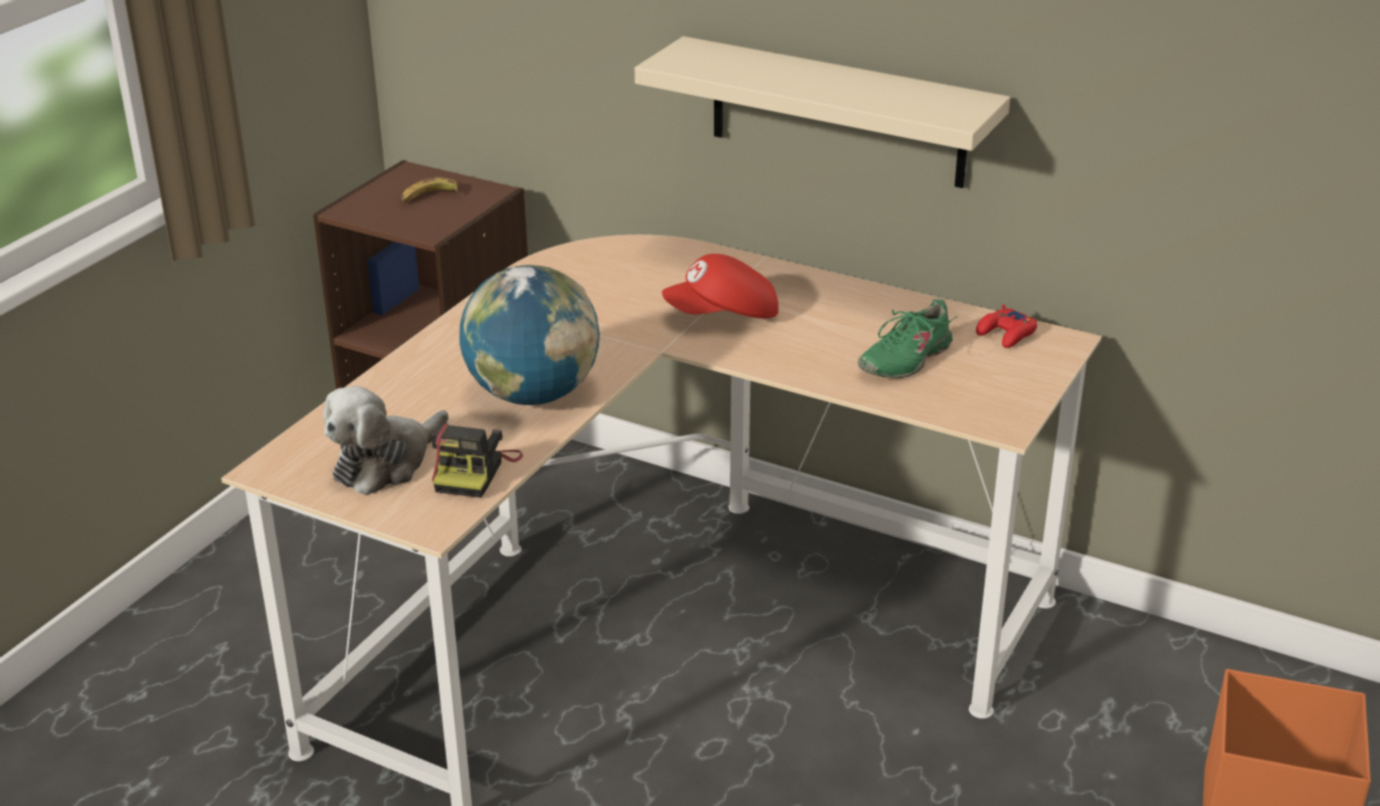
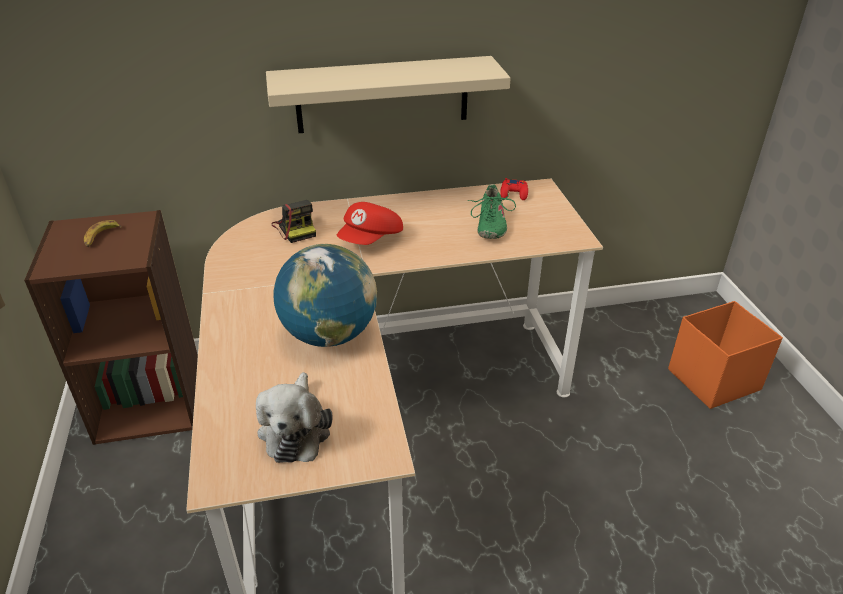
camera: 40 degrees left, 5 degrees up
camera [431,424,523,498] -> camera moved to [272,200,316,243]

